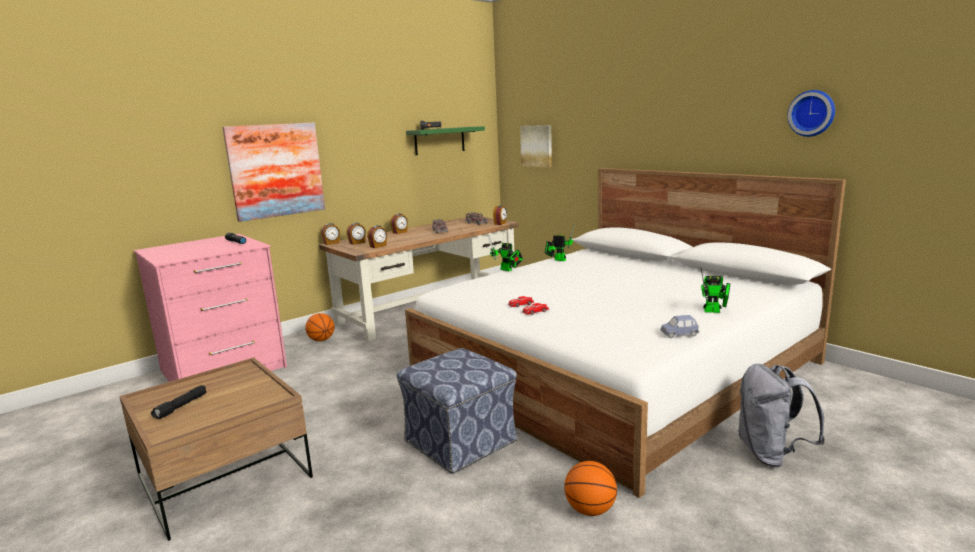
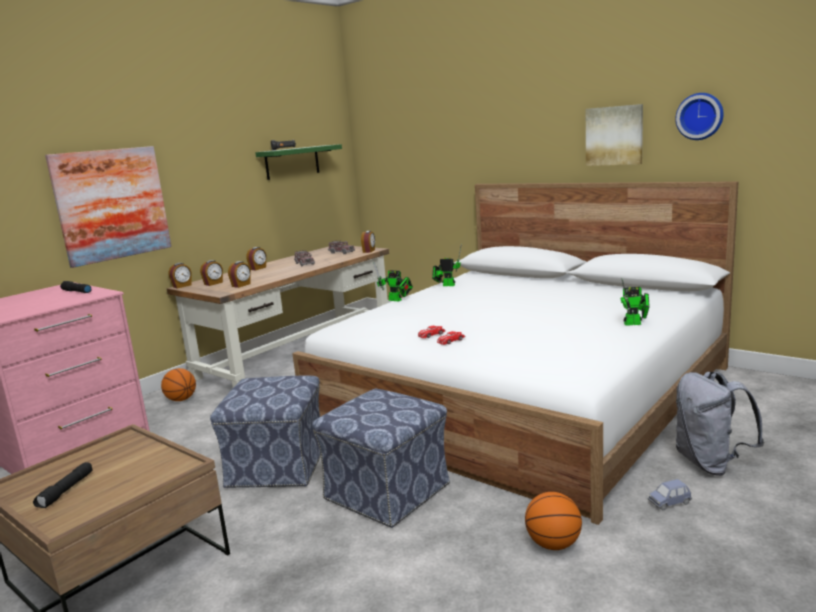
camera: 10 degrees left, 0 degrees up
picture [520,125,552,168] -> picture moved to [586,104,643,166]
blue toy car [660,315,699,338] -> blue toy car moved to [648,479,692,510]
none -> ottoman [210,376,321,488]

